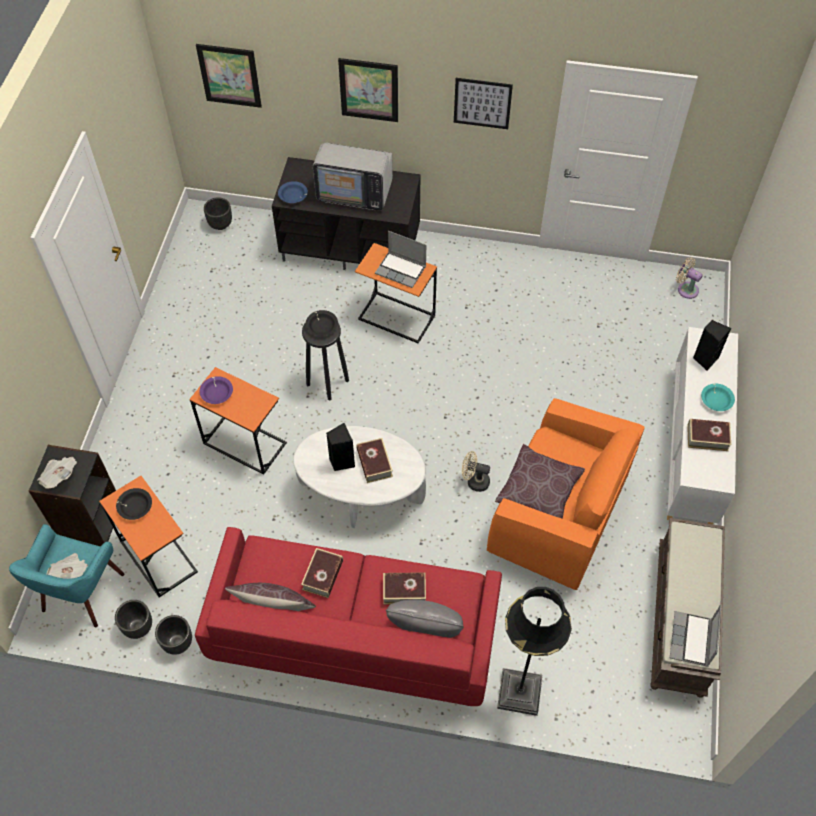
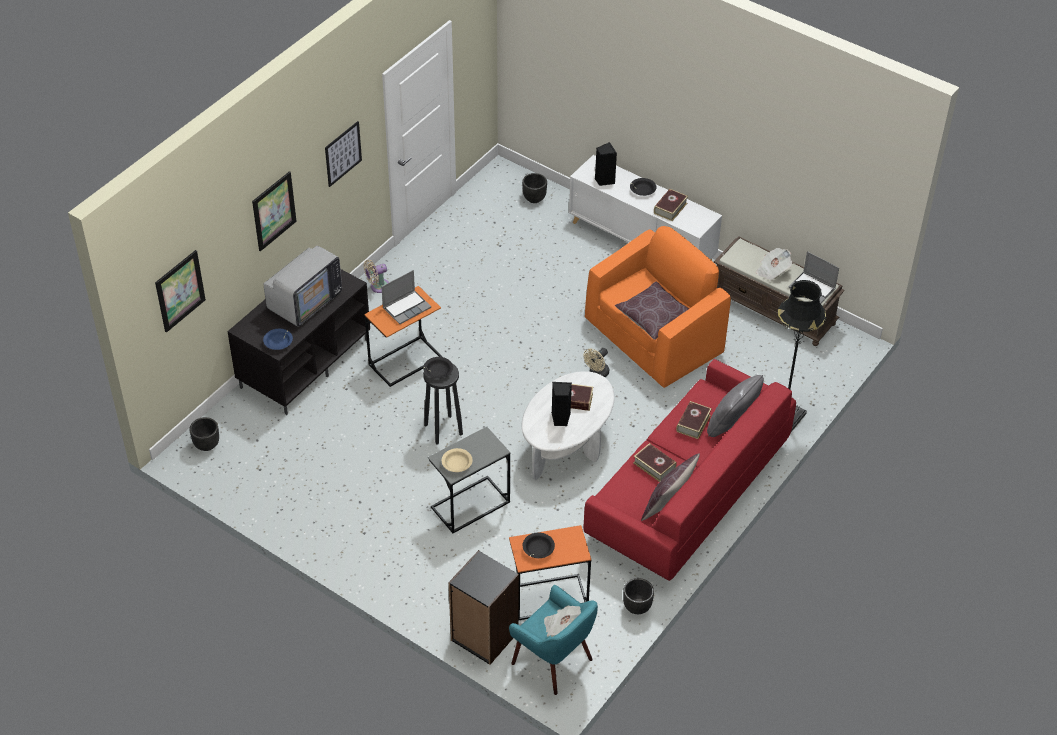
camera: 65 degrees left, 10 degrees down
newspaper [37,457,77,489] -> newspaper moved to [756,248,792,281]
black planter [115,600,152,639] -> black planter moved to [522,173,547,203]
orange side table [189,367,287,475] -> grey side table [428,427,510,533]
purple bowl [200,376,233,404] -> beige bowl [442,448,473,472]
beige fan [676,257,703,299] -> beige fan moved to [363,260,389,293]
turquoise bowl [701,384,735,411] -> black bowl [630,178,657,196]

